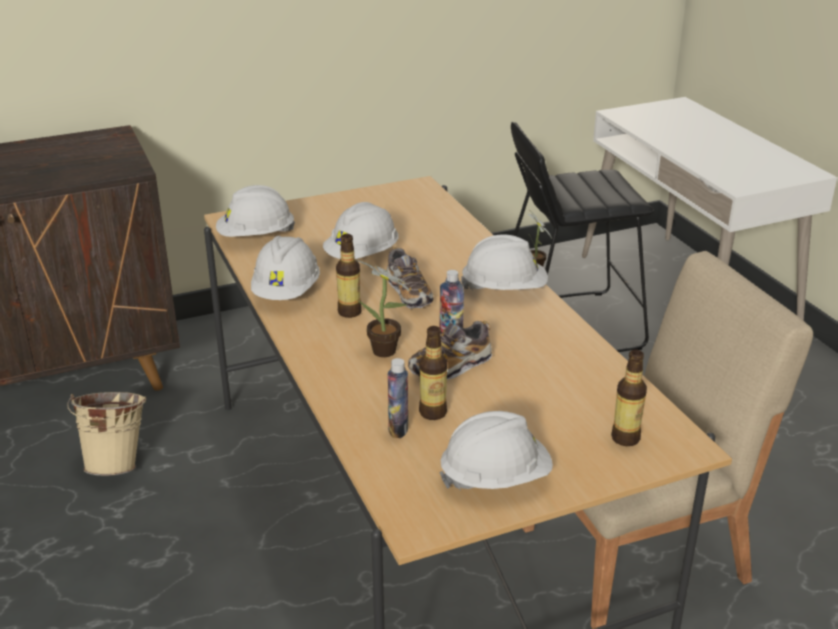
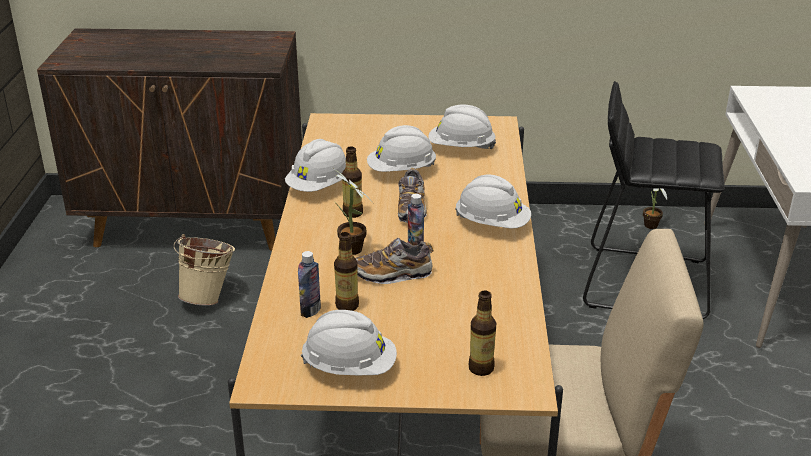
camera: 25 degrees right, 0 degrees up
white hard hat [216,185,295,237] -> white hard hat moved to [428,104,496,149]

